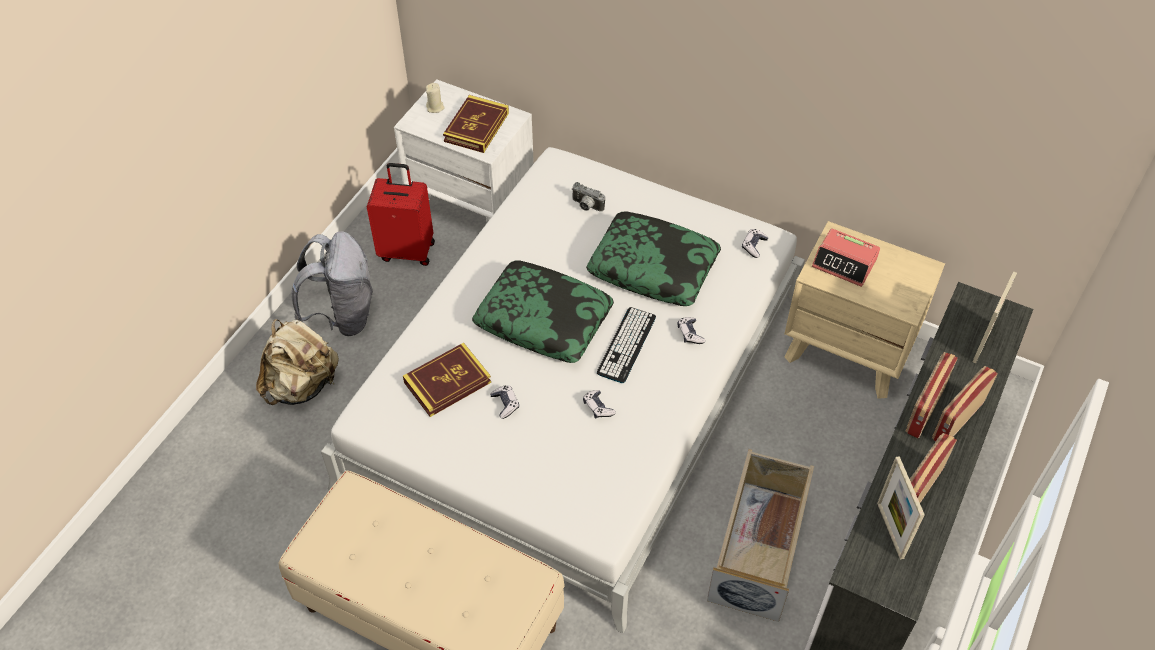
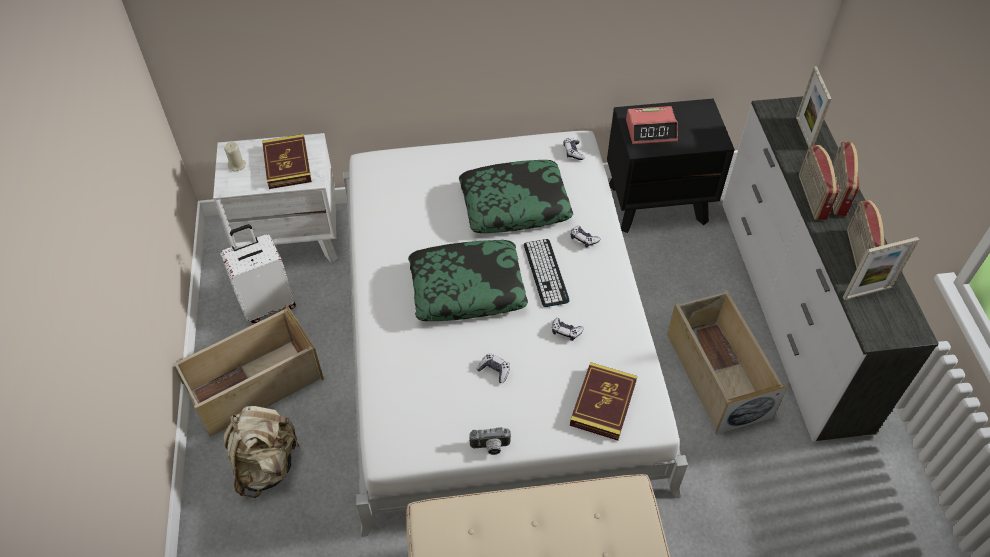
camera: 35 degrees left, 0 degrees up
grey backpack [291,232,373,336] -> beige storage box [172,305,324,437]
red suitcase [367,163,435,266] -> white suitcase [220,224,296,323]
book [403,343,491,417] -> book moved to [570,362,637,440]
camera [571,182,605,212] -> camera moved to [469,427,511,455]
beige nightstand [784,221,945,399] -> black nightstand [607,98,735,233]
picture frame [877,456,925,559] -> picture frame turned 60 degrees counterclockwise [842,237,919,300]

